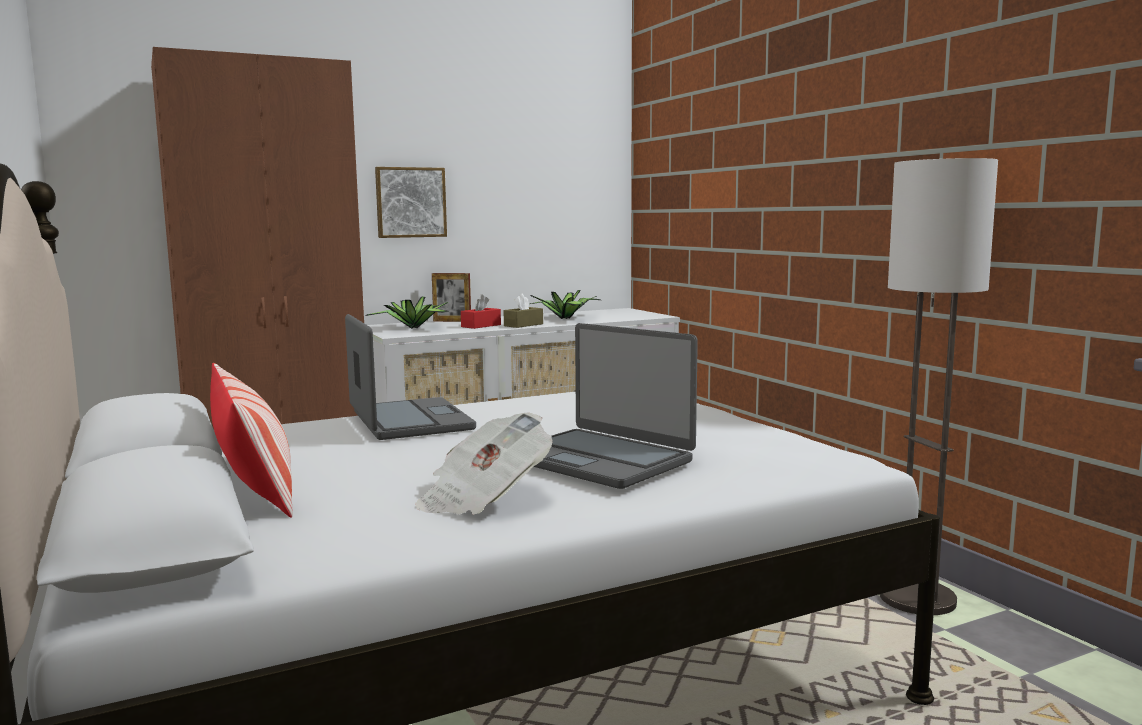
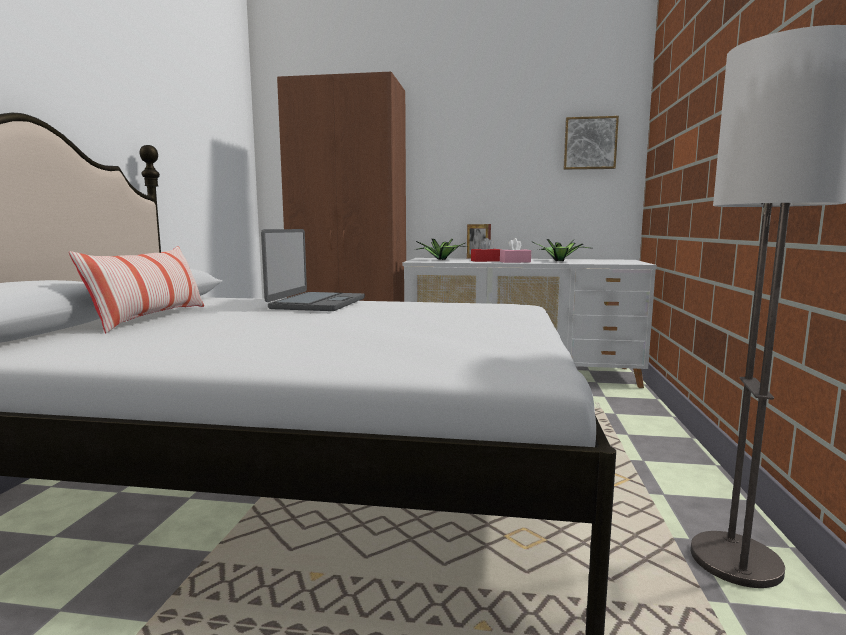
camera: 35 degrees right, 0 degrees up
picture [375,167,447,238] -> picture moved to [563,116,619,170]
newspaper [415,413,552,515] -> none
brown tissue box [504,294,543,328] -> pink tissue box [500,238,531,263]
laptop [534,323,698,489] -> none

